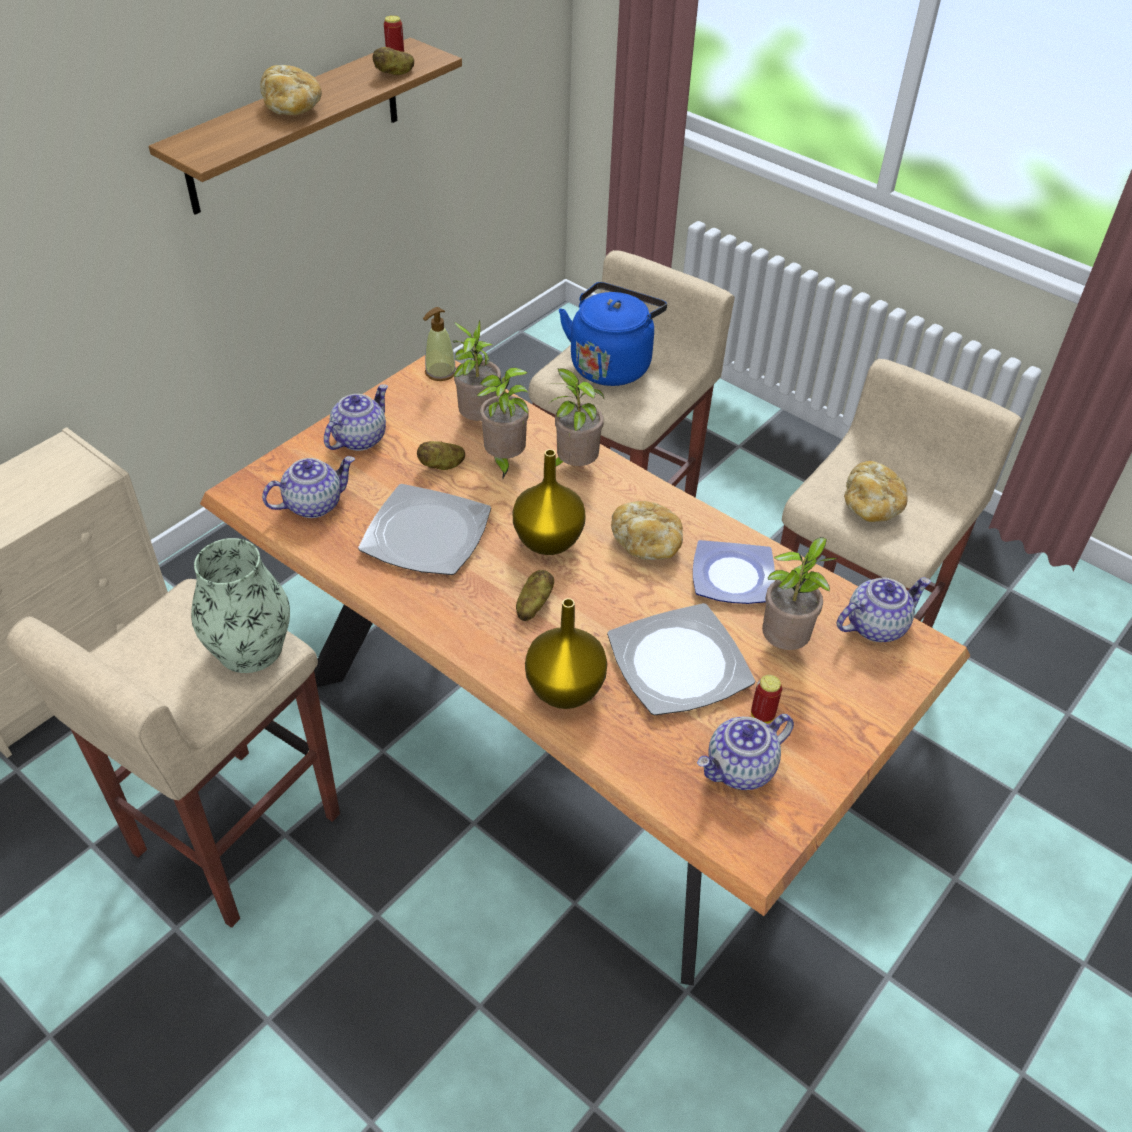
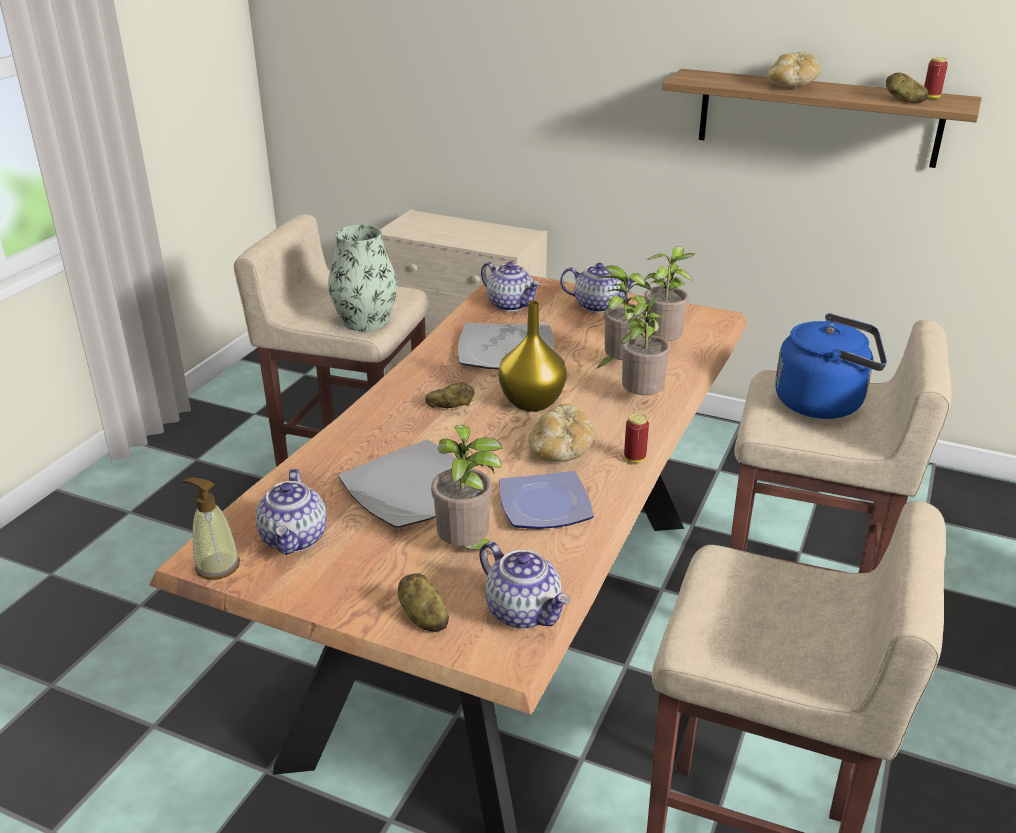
camera: 75 degrees right, 15 degrees down
potato [417,441,465,470] -> potato moved to [398,573,449,632]
soap dispenser [423,307,456,381] -> soap dispenser moved to [182,477,240,580]
yellow vase [525,598,607,709] -> none
teapot [697,714,794,790] -> teapot turned 135 degrees counterclockwise [256,468,327,555]
can [751,675,782,723] -> can moved to [624,413,649,463]
bread [844,461,908,522] -> none

